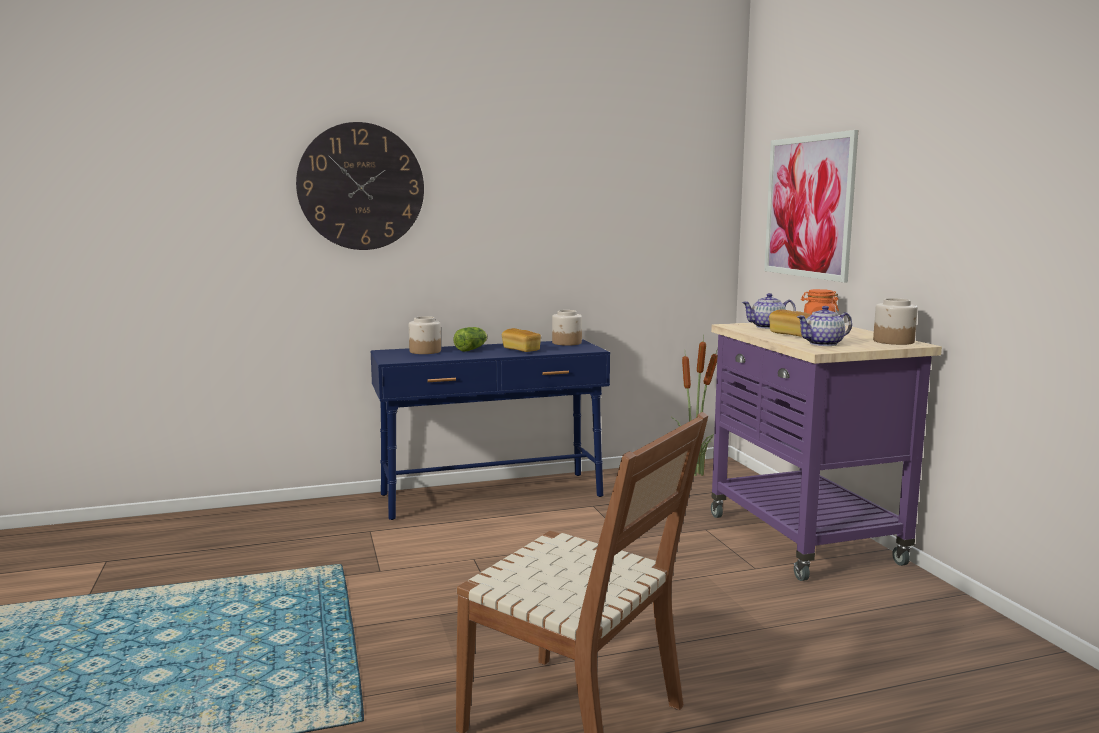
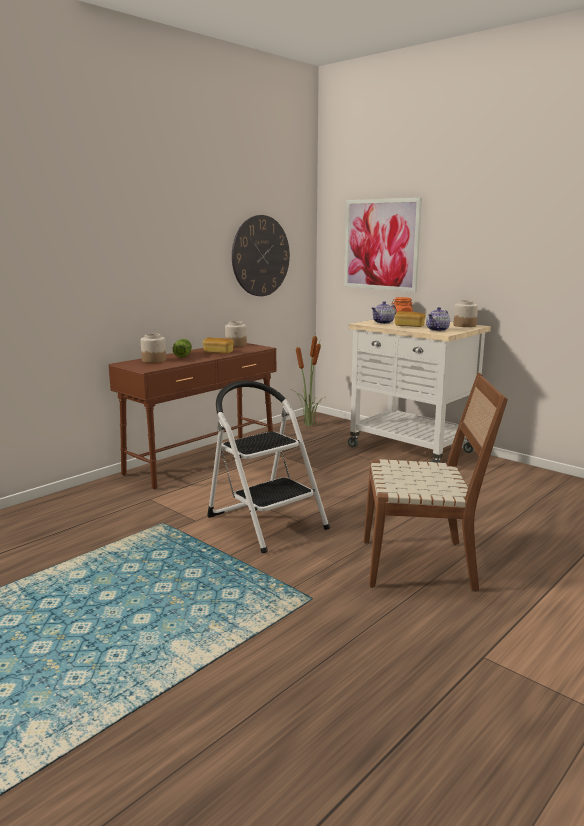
camera: 30 degrees left, 5 degrees up
wall clock [296,122,424,250] -> wall clock moved to [232,215,290,296]
blue console table [370,340,610,520] -> brown console table [108,343,277,489]
purple cart [711,323,942,581] -> white cart [348,318,491,463]
none -> step ladder [207,381,330,553]

